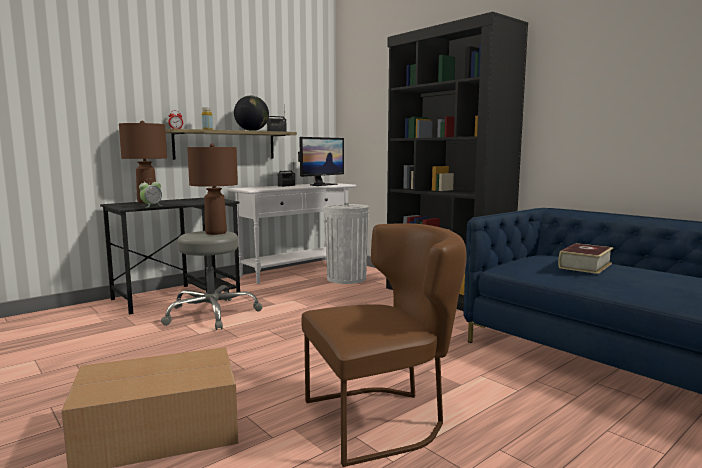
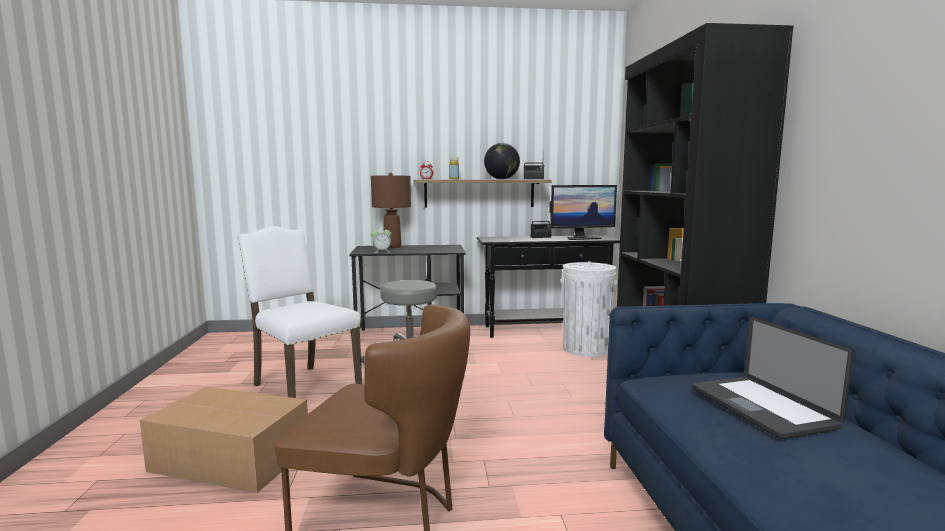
camera: 35 degrees right, 0 degrees up
brown table lamp [187,143,238,235] -> none
white console table [227,183,356,284] -> black console table [477,235,620,338]
book [558,243,613,274] -> laptop [692,317,853,439]
none -> white chair [238,226,362,398]

